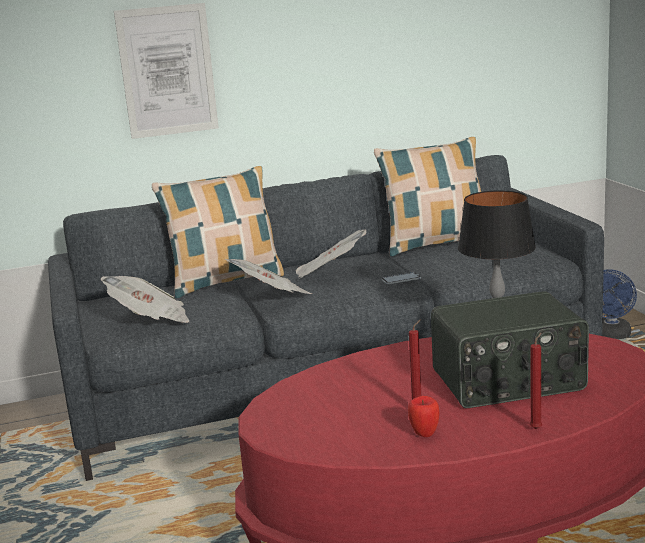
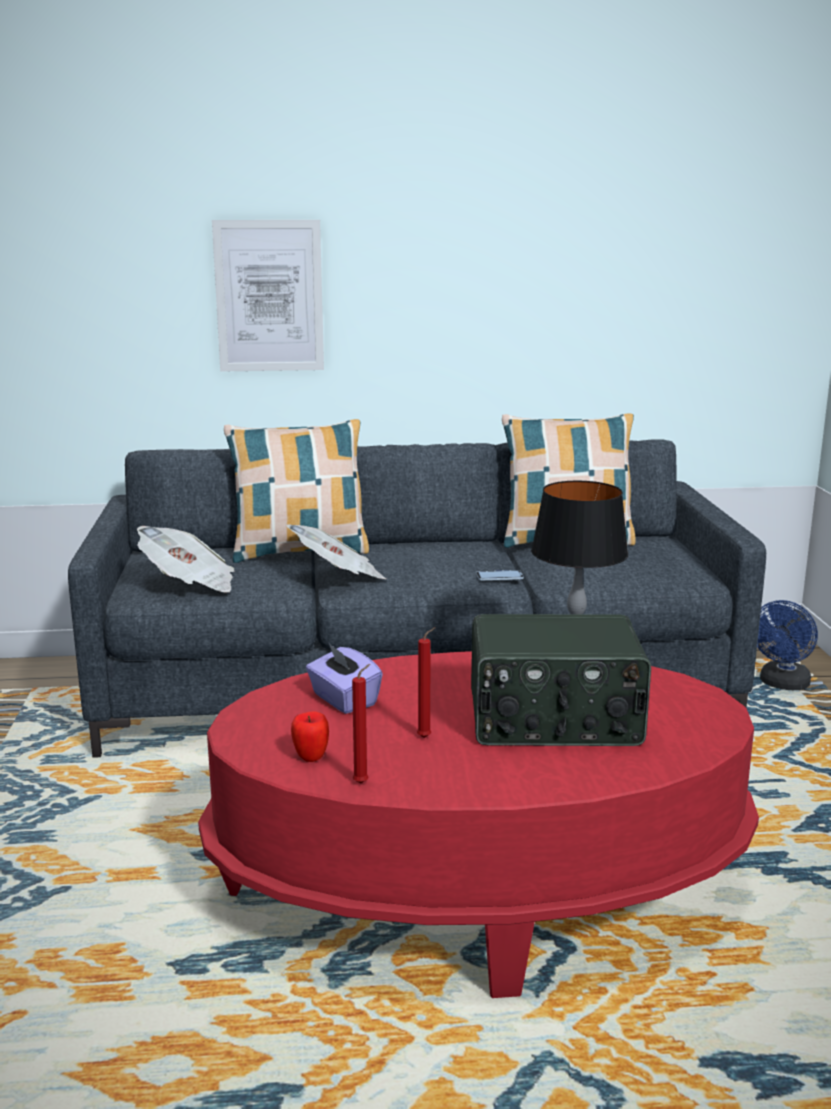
camera: 10 degrees right, 0 degrees up
newspaper [296,230,367,279] -> none
apple [408,396,439,437] -> apple moved to [291,711,329,762]
red candle [530,333,542,429] -> red candle moved to [352,664,370,784]
none -> purple tissue box [306,644,383,714]

